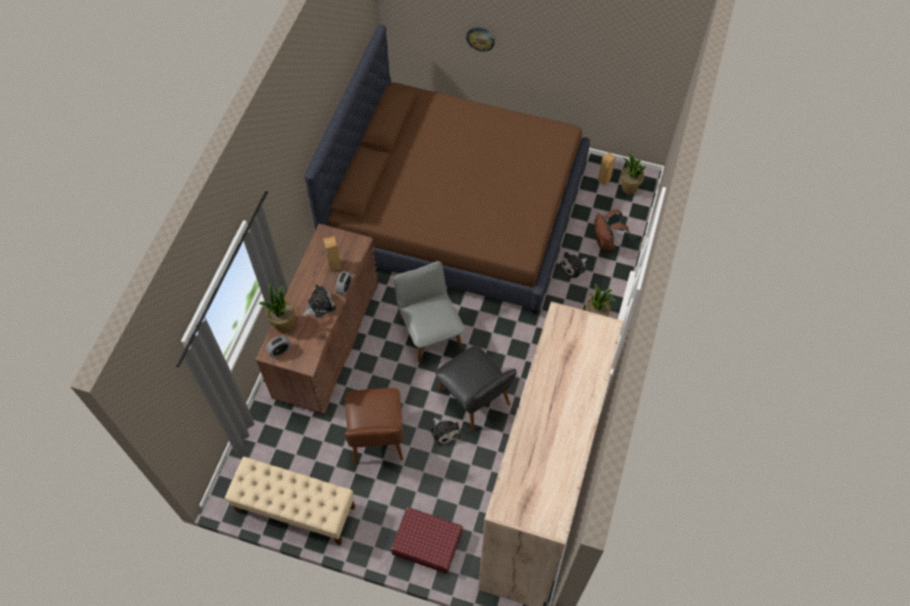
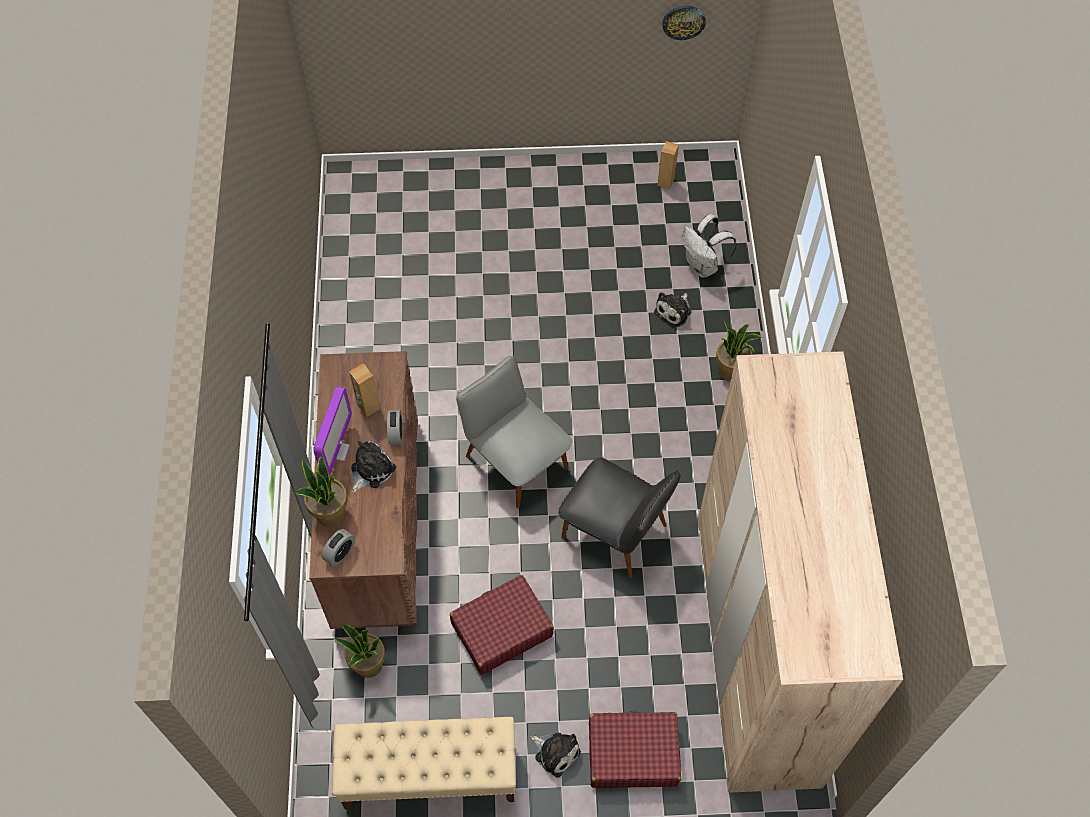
camera: 20 degrees left, 0 degrees up
brown bed [304,25,590,314] -> none
brown chair [344,388,403,464] -> red suitcase [450,575,554,675]
plush toy [431,417,460,447] -> plush toy moved to [531,733,581,778]
wall clock [466,27,495,52] -> wall clock moved to [662,6,706,40]
brown backpack [594,209,630,251] -> white backpack [682,214,737,278]
potted plant [621,153,646,195] -> potted plant moved to [334,624,385,678]
none -> monitor [313,386,352,475]

